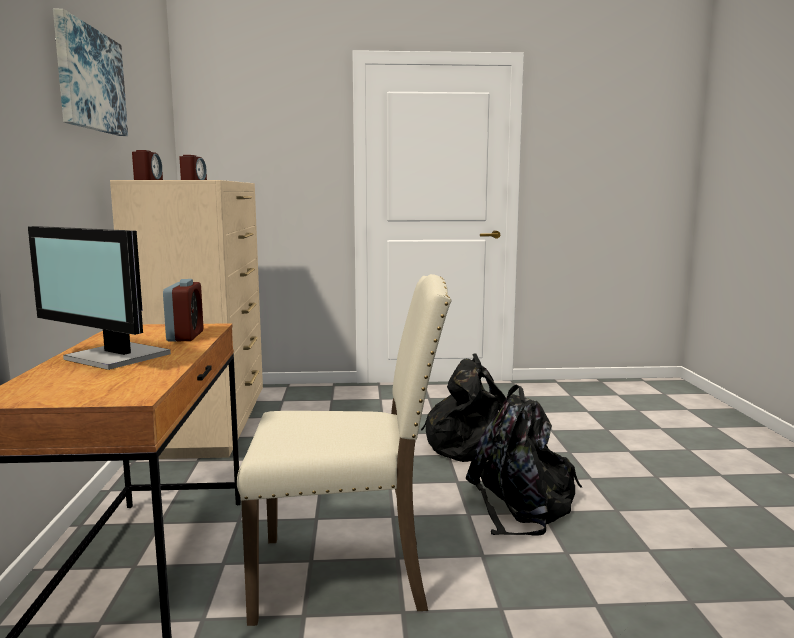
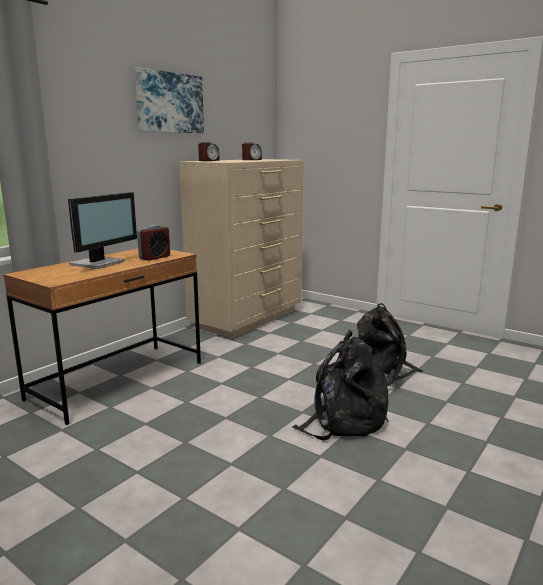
camera: 40 degrees right, 5 degrees up
monitor [28,226,171,370] -> monitor turned 135 degrees counterclockwise [68,192,137,269]
beige chair [237,274,452,626] -> none

